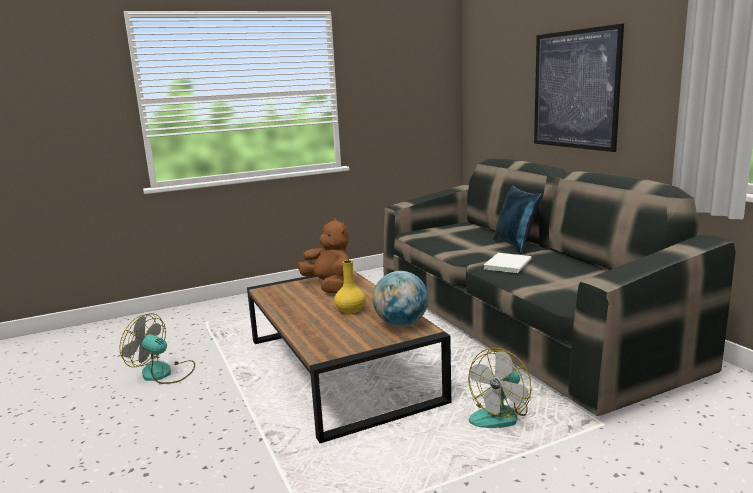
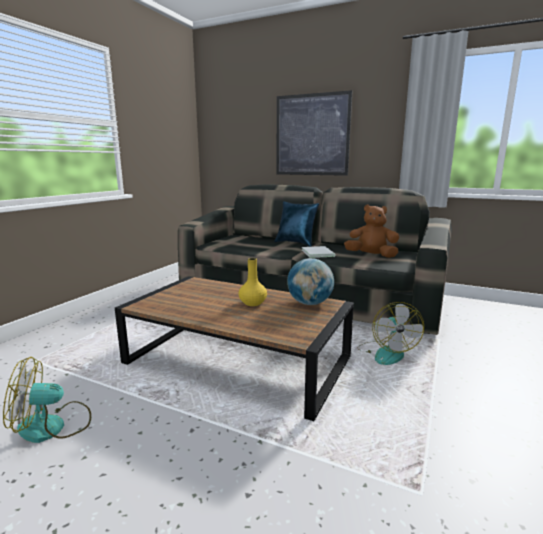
camera: 40 degrees left, 0 degrees up
brown plush toy [297,218,349,293] -> brown plush toy moved to [344,204,399,258]

